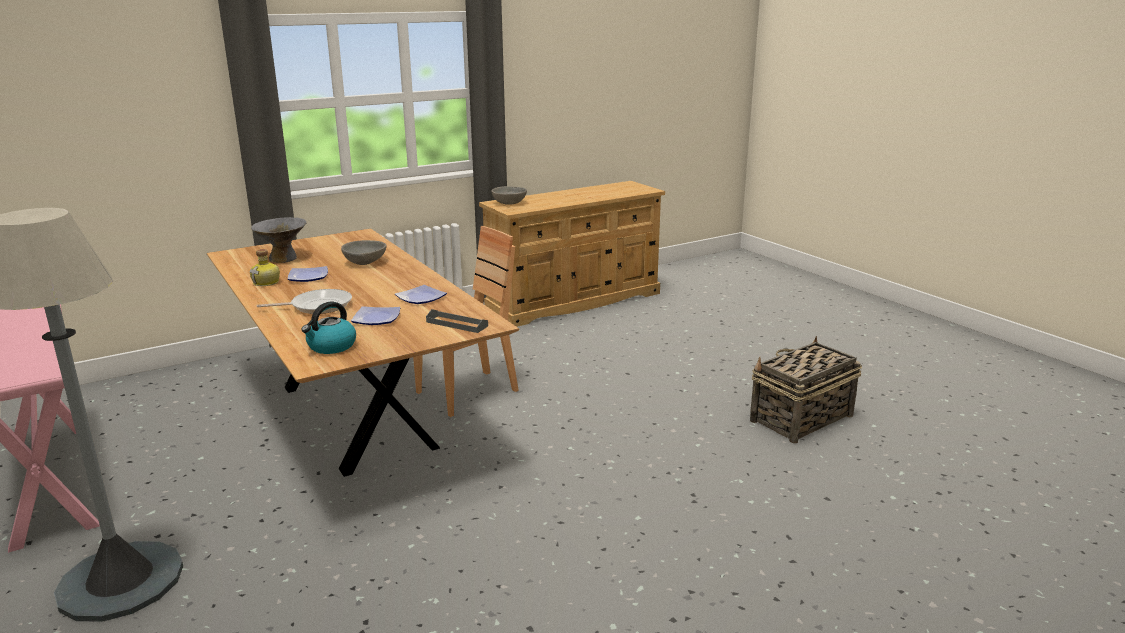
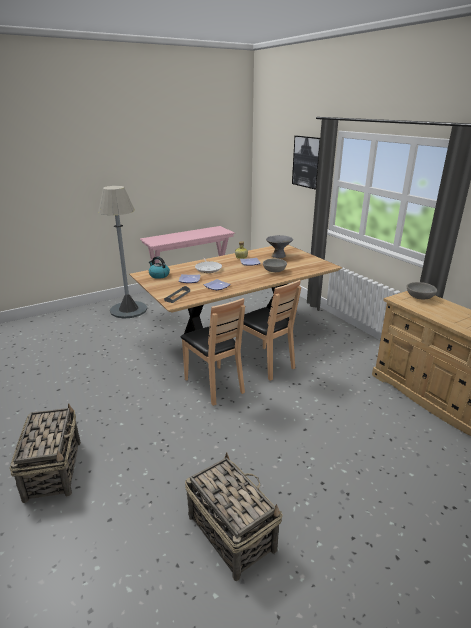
camera: 90 degrees right, 5 degrees up
none -> basket [9,404,81,503]
none -> brown chair [181,298,245,406]
none -> picture [292,136,320,190]

